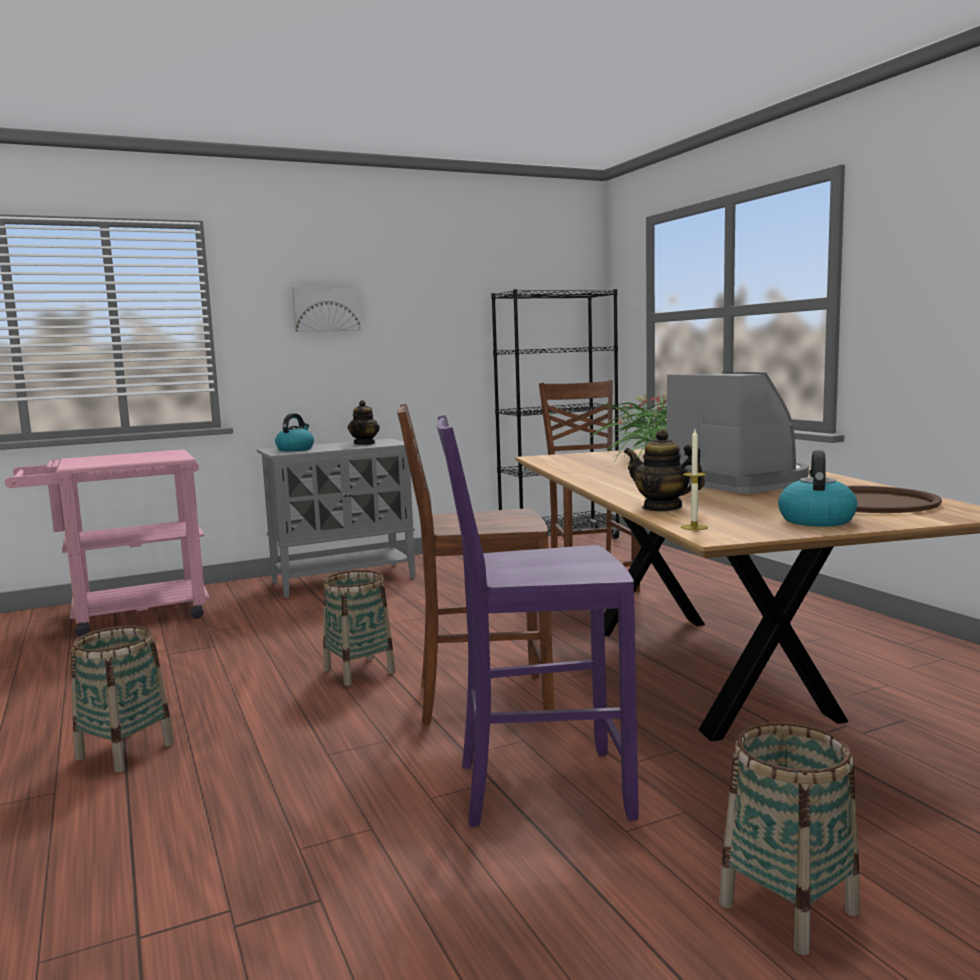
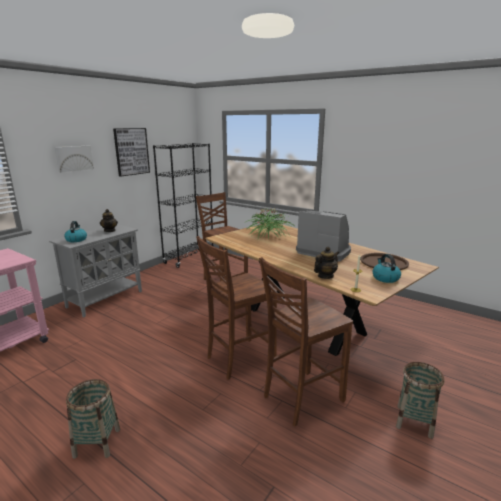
camera: 30 degrees left, 10 degrees up
basket [323,570,396,686] -> none
purple chair [437,415,639,827] -> brown chair [259,257,353,426]
teapot [624,429,705,511] -> teapot turned 135 degrees clockwise [314,247,339,279]
none -> picture [113,128,150,176]

